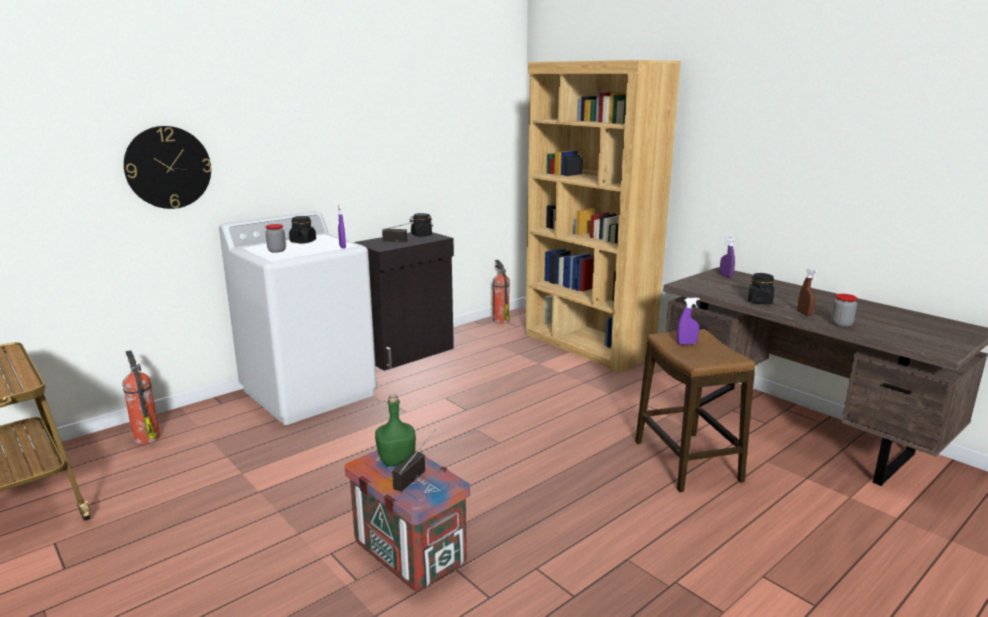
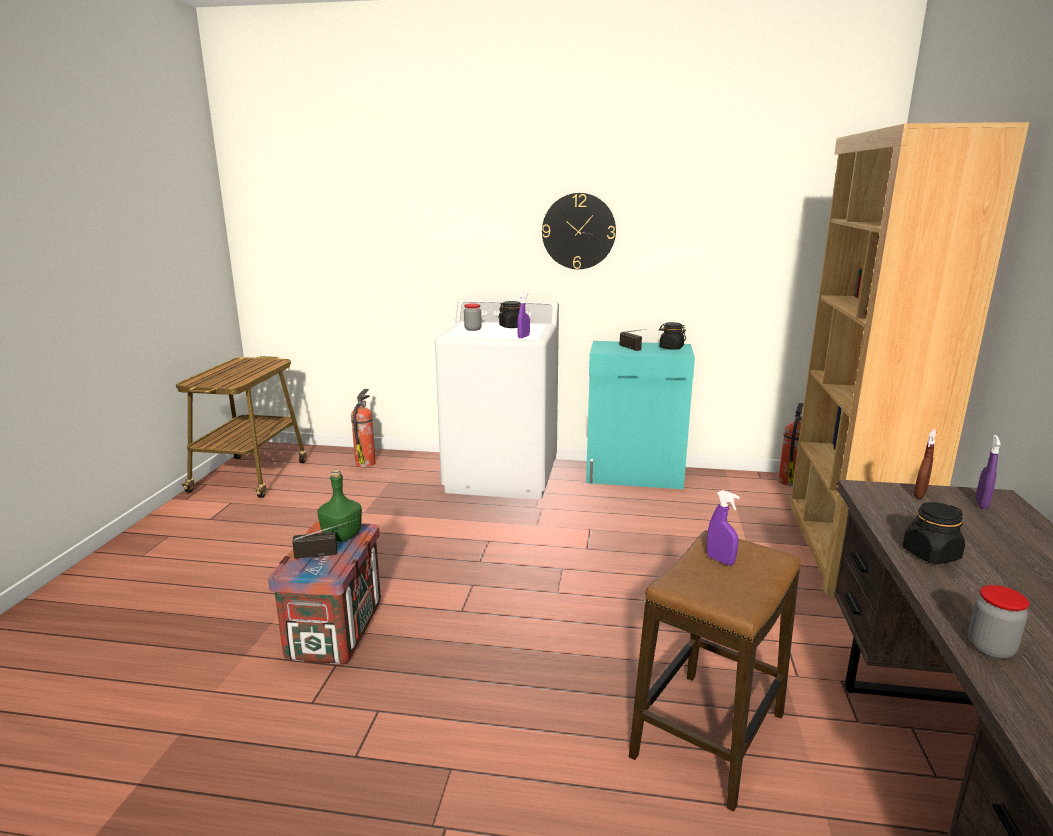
camera: 50 degrees right, 0 degrees up
wall clock [124,126,212,209] -> wall clock moved to [542,193,616,269]
black cabinet [354,232,454,371] -> turquoise cabinet [586,341,695,489]
brown spray bottle [798,268,817,316] -> brown spray bottle moved to [914,429,936,499]

